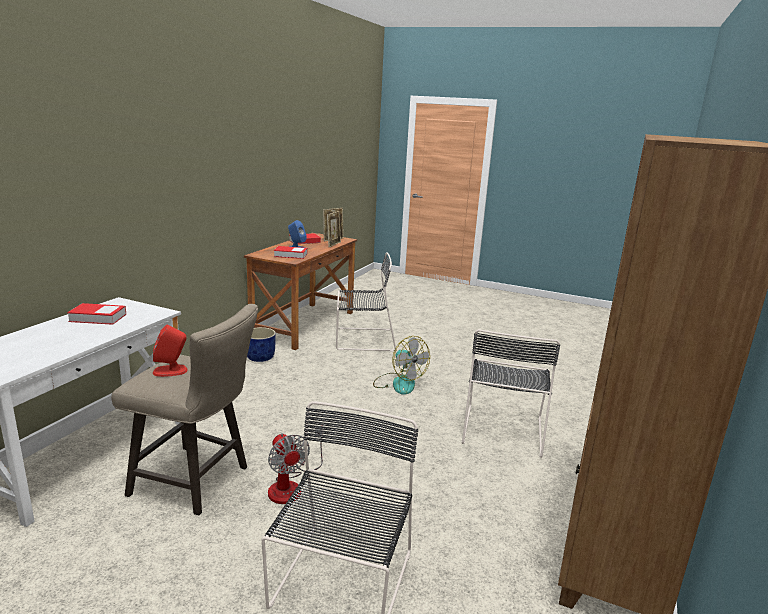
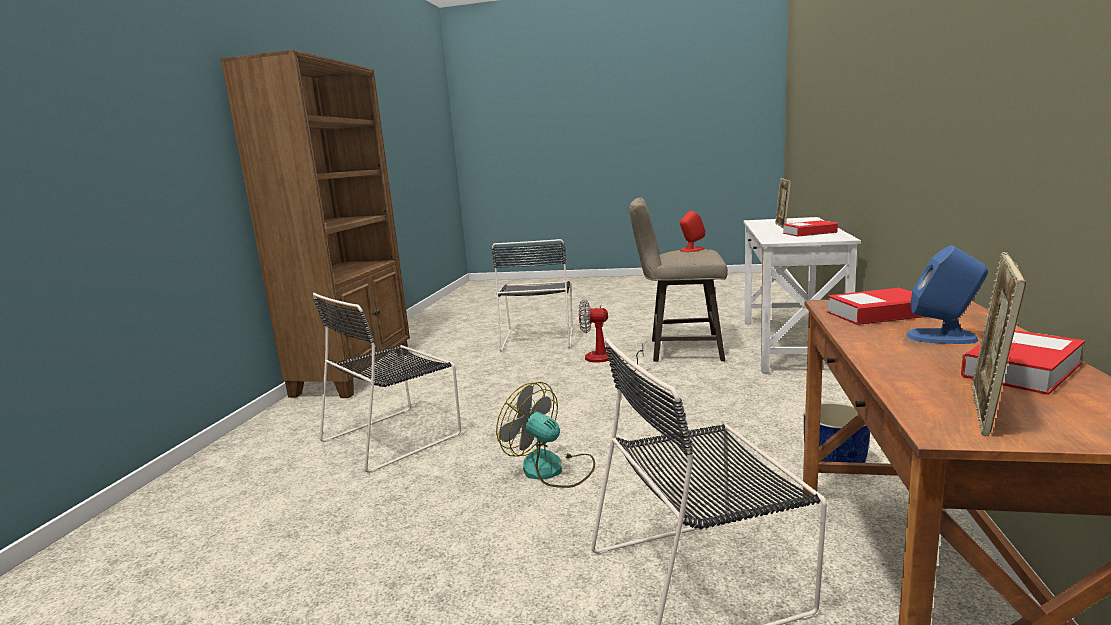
camera: 170 degrees right, 5 degrees down
fan [268,427,323,504] -> fan turned 45 degrees counterclockwise [579,299,643,372]
picture frame [327,211,341,247] -> picture frame moved to [775,178,791,228]
black chair [461,329,560,458] -> black chair turned 135 degrees counterclockwise [313,293,461,473]

